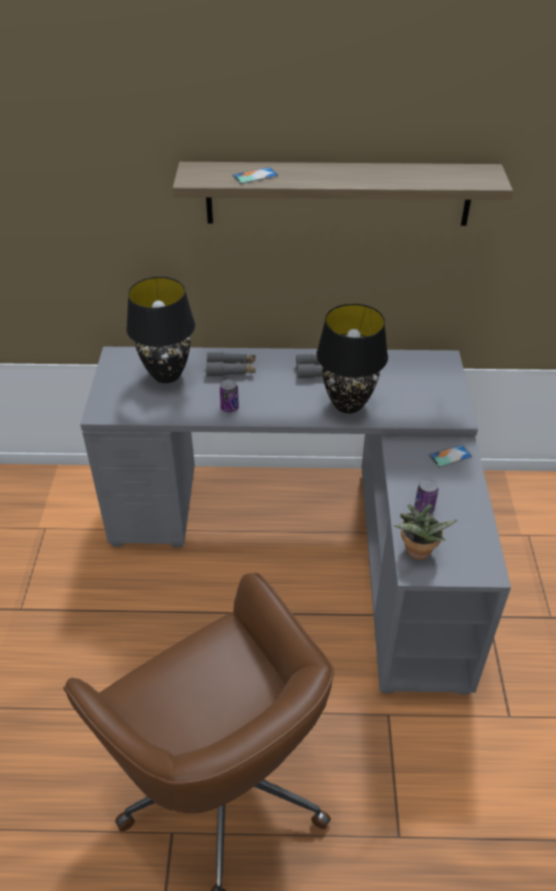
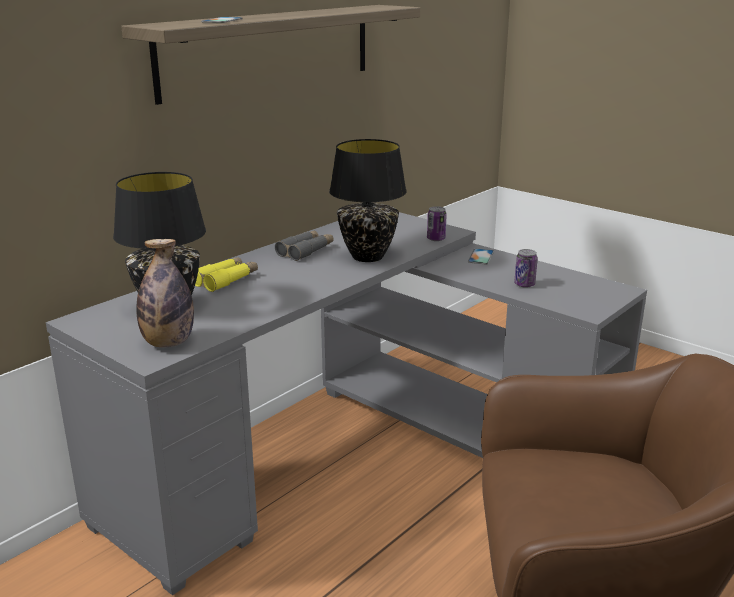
camera: 50 degrees left, 20 degrees down
grey binoculars [206,352,256,377] -> yellow binoculars [195,257,258,292]
can [220,379,239,413] -> can moved to [427,206,447,241]
potted plant [393,504,458,560] -> none
none -> bottle [136,239,194,348]

